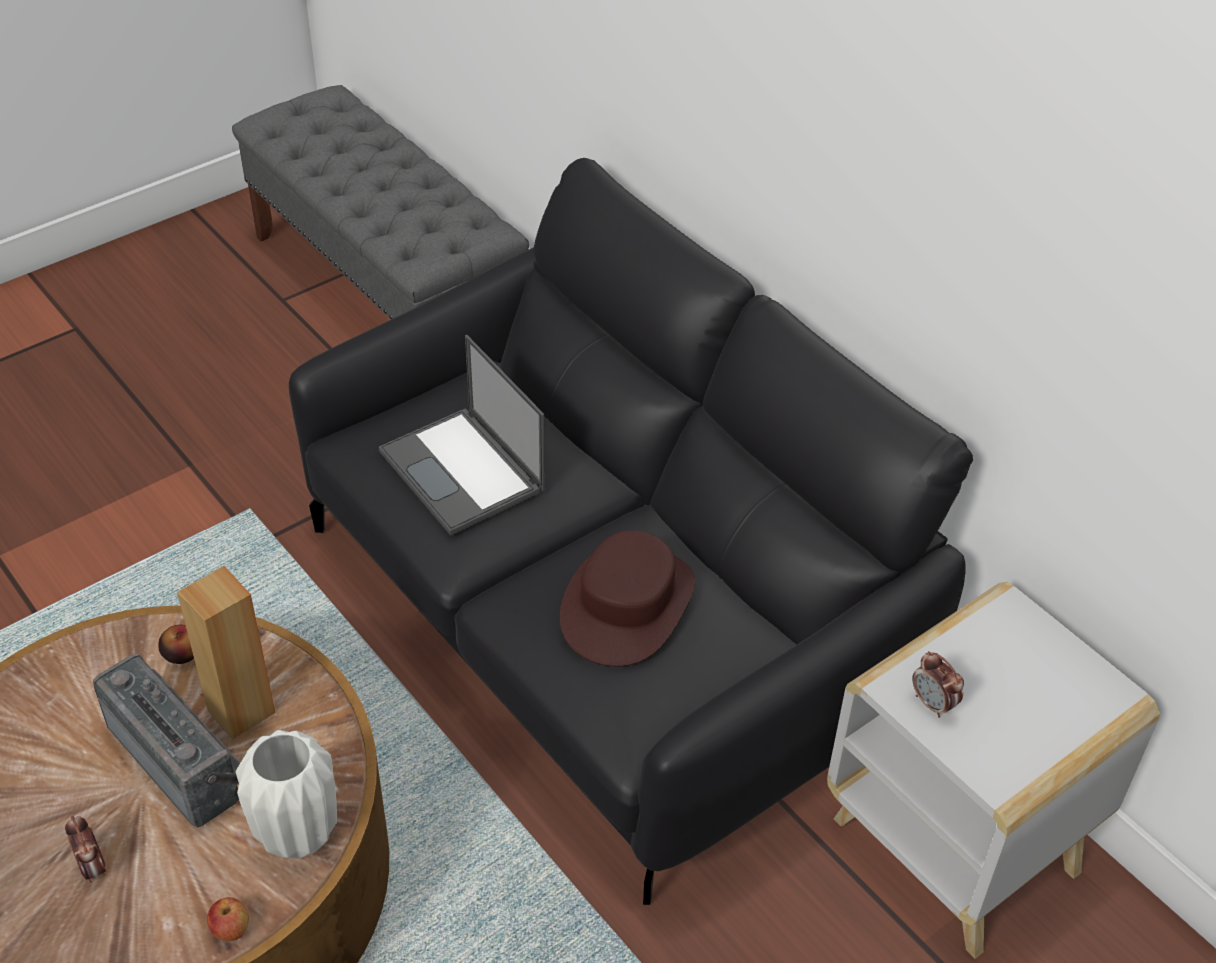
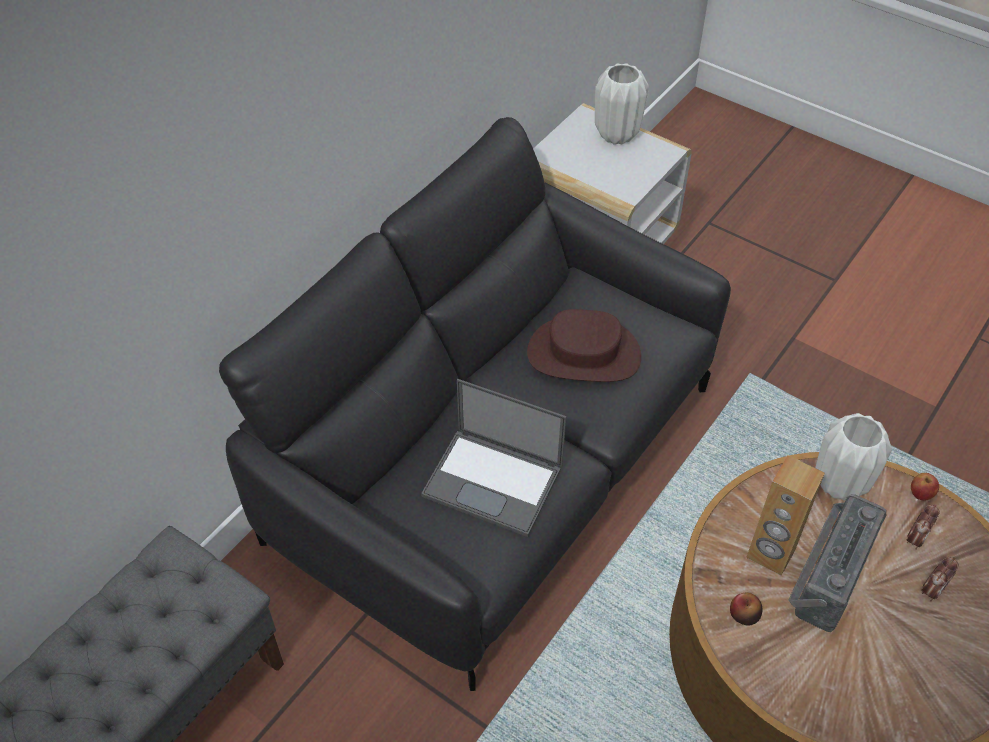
camera: 105 degrees left, 5 degrees up
laptop [379,335,545,536] -> laptop turned 75 degrees clockwise [421,379,566,537]
alarm clock [912,651,964,718] -> alarm clock moved to [907,504,939,550]
none -> white vase [595,63,649,145]

